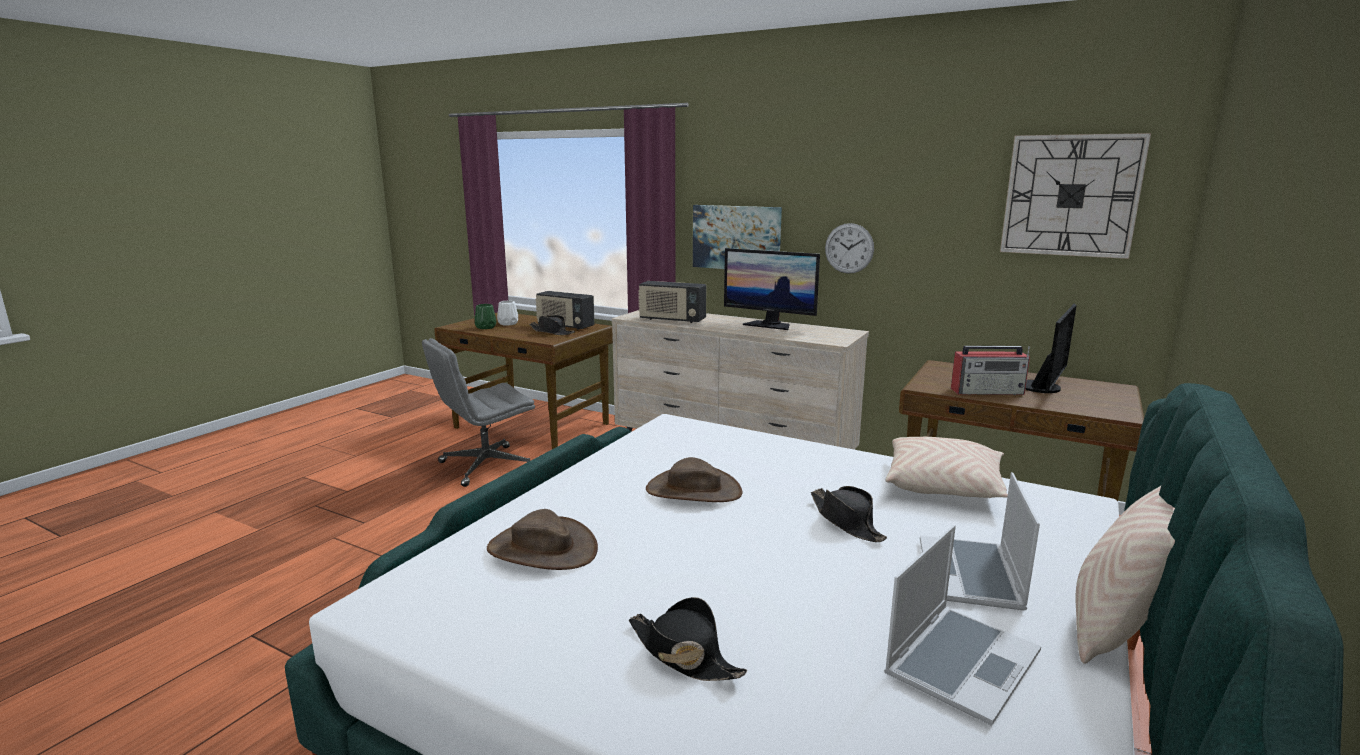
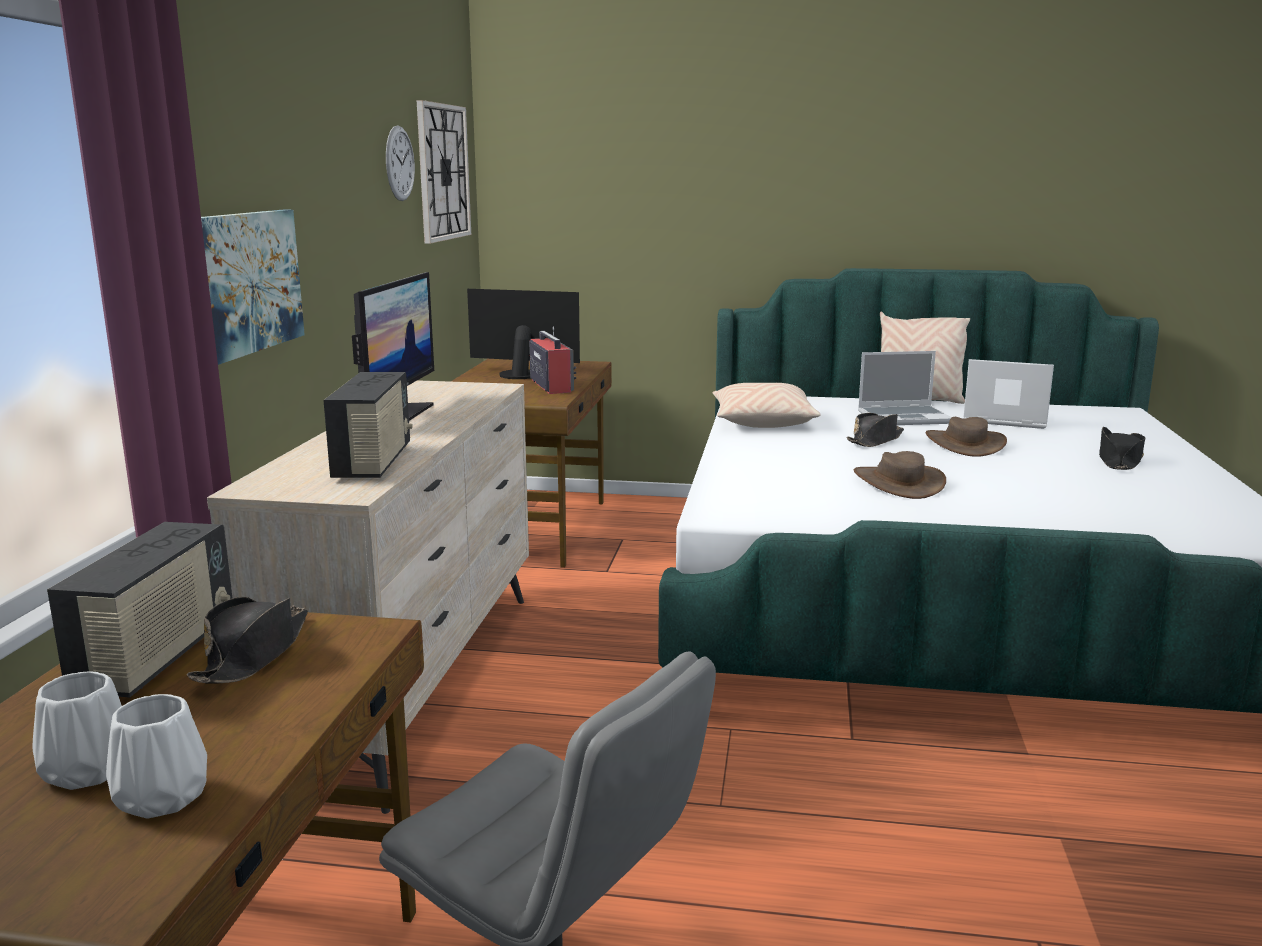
camera: 110 degrees left, 0 degrees up
green vase [475,304,496,329] -> white vase [106,694,207,819]
brown hat [487,509,598,570] -> brown hat moved to [926,417,1007,457]
wall clock [825,223,874,274] -> wall clock moved to [386,125,415,201]

